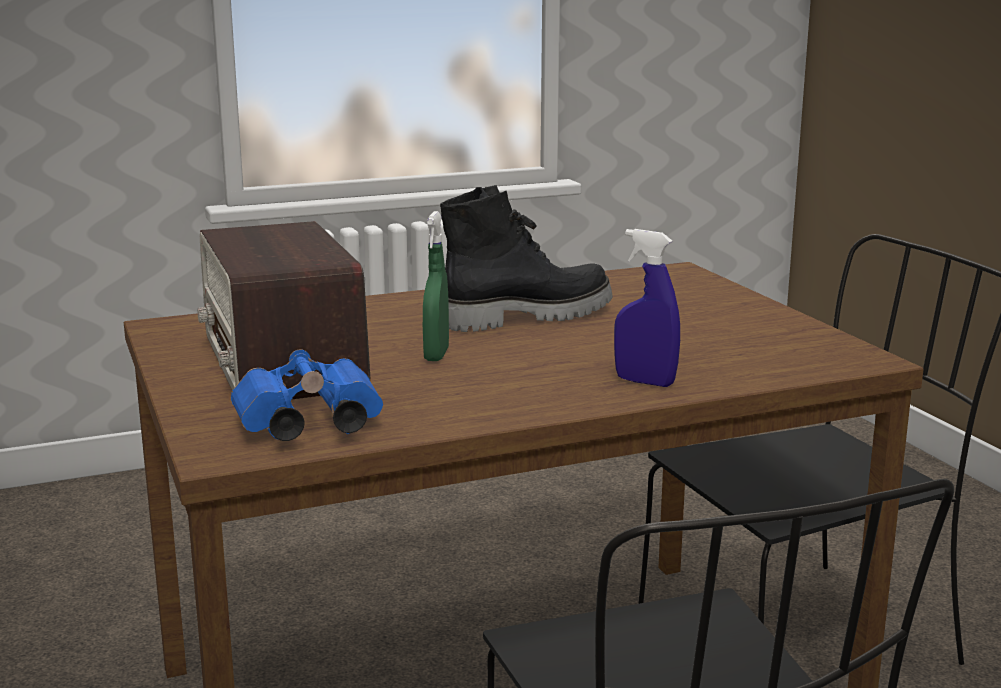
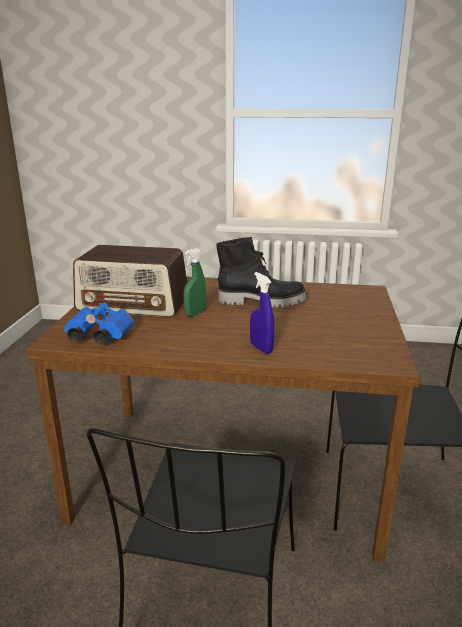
camera: 30 degrees right, 5 degrees up
radio [197,221,370,399] -> radio turned 90 degrees counterclockwise [73,245,187,317]

